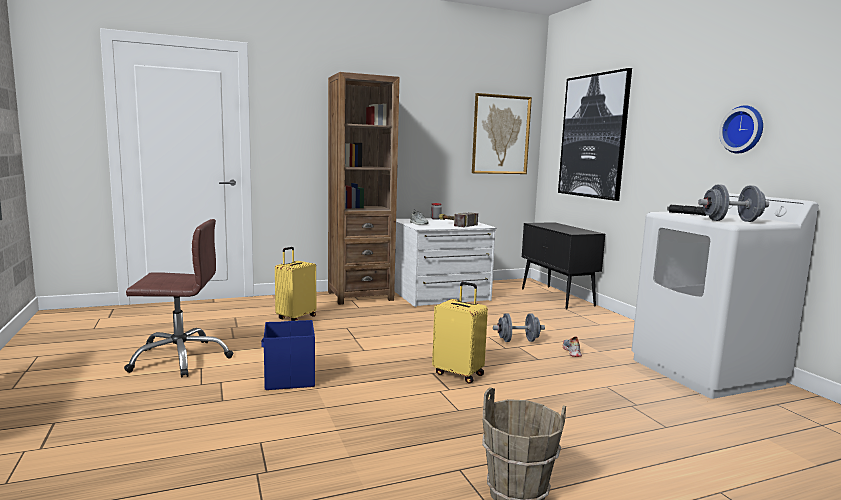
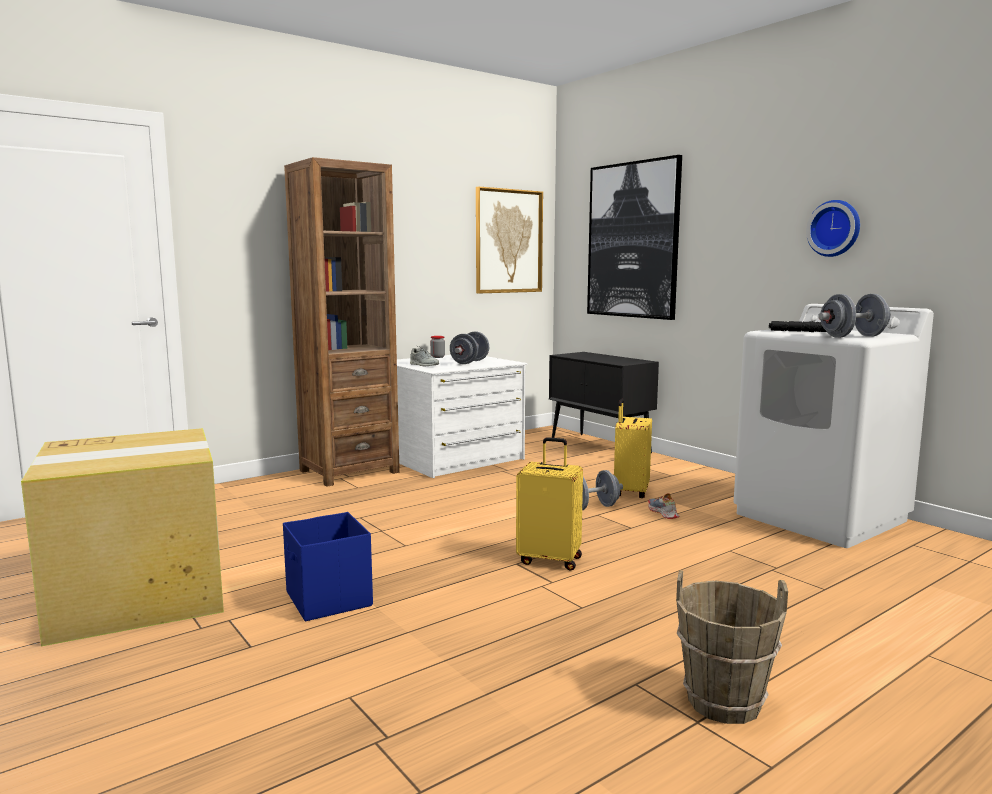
camera: 15 degrees left, 0 degrees up
brown office chair [124,219,233,378] -> cardboard box [21,428,224,646]
yellow suitcase [275,247,316,321] -> yellow suitcase moved to [614,399,652,498]
hammer [438,212,478,227] -> grey dumbbell [450,332,489,364]

